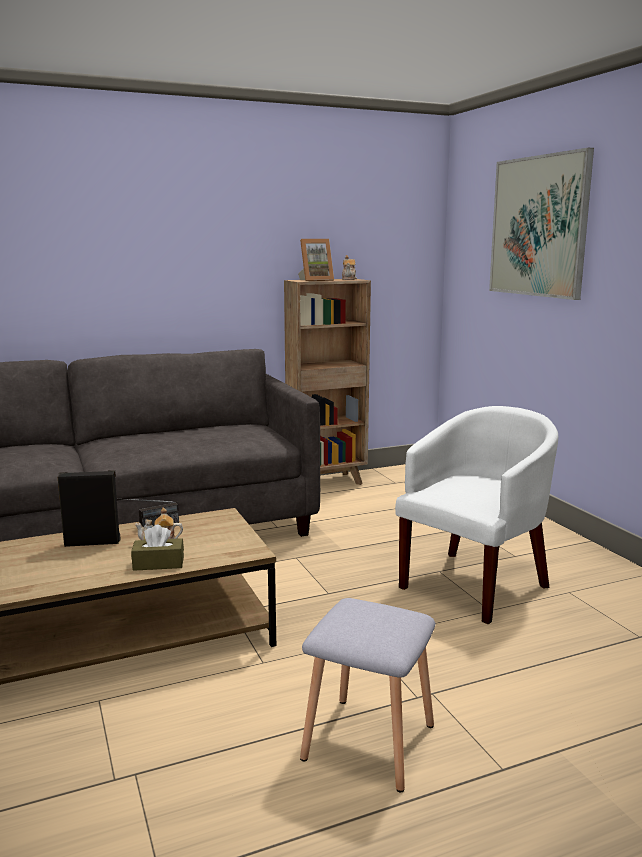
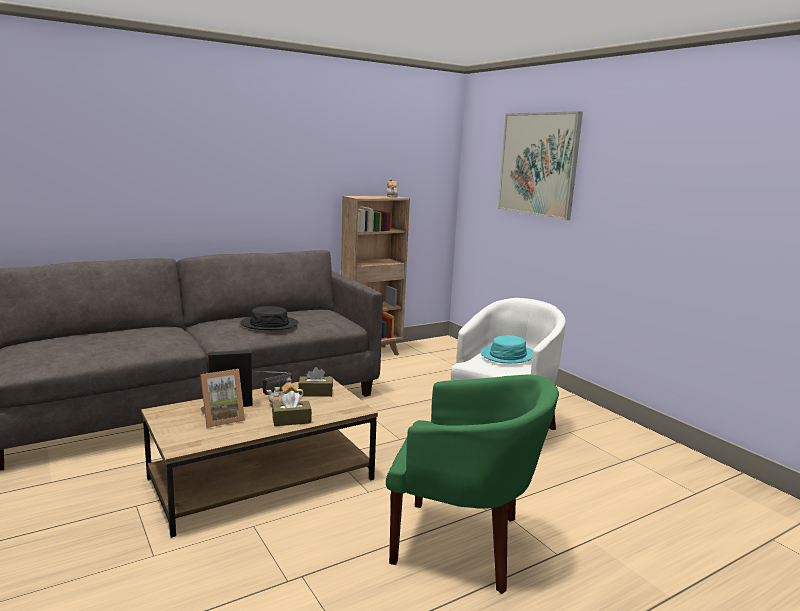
camera: 10 degrees left, 0 degrees up
picture frame [298,239,334,281] -> picture frame moved to [200,369,245,428]
grey stool [300,598,436,792] -> green armchair [386,375,559,594]
none -> black hat [240,306,298,330]
none -> brown tissue box [298,367,333,397]
none -> turquoise hat [481,335,533,363]

